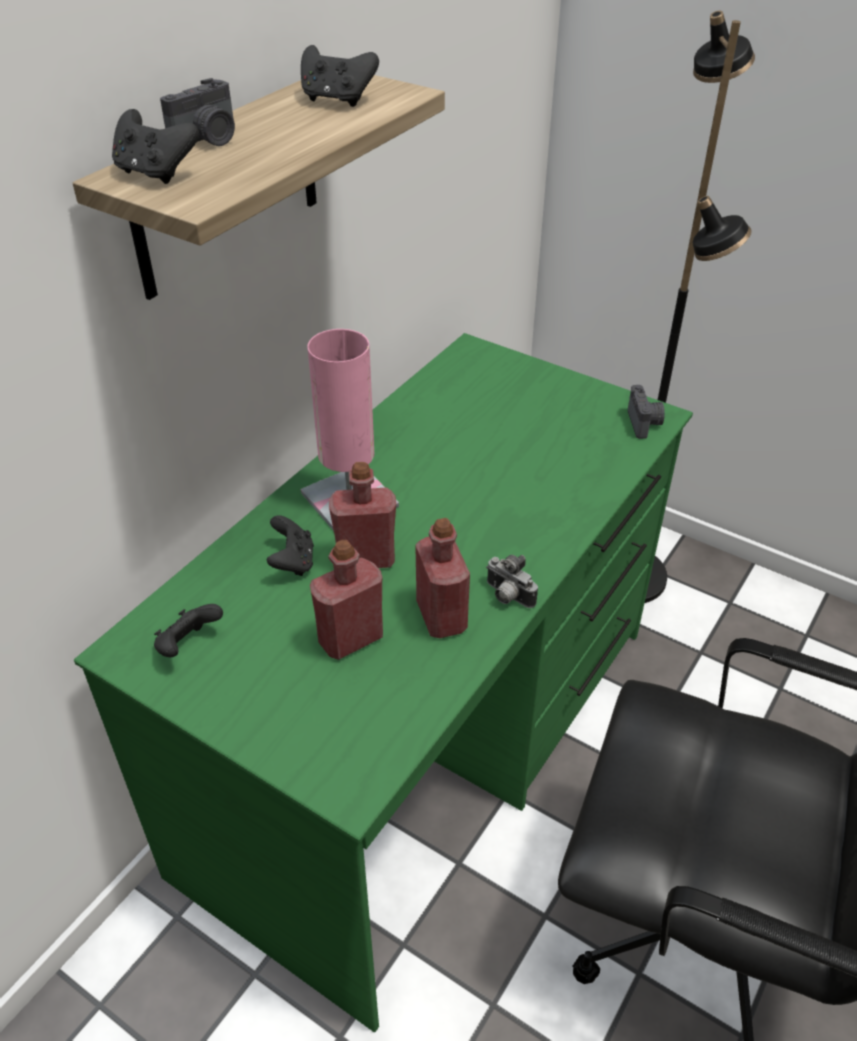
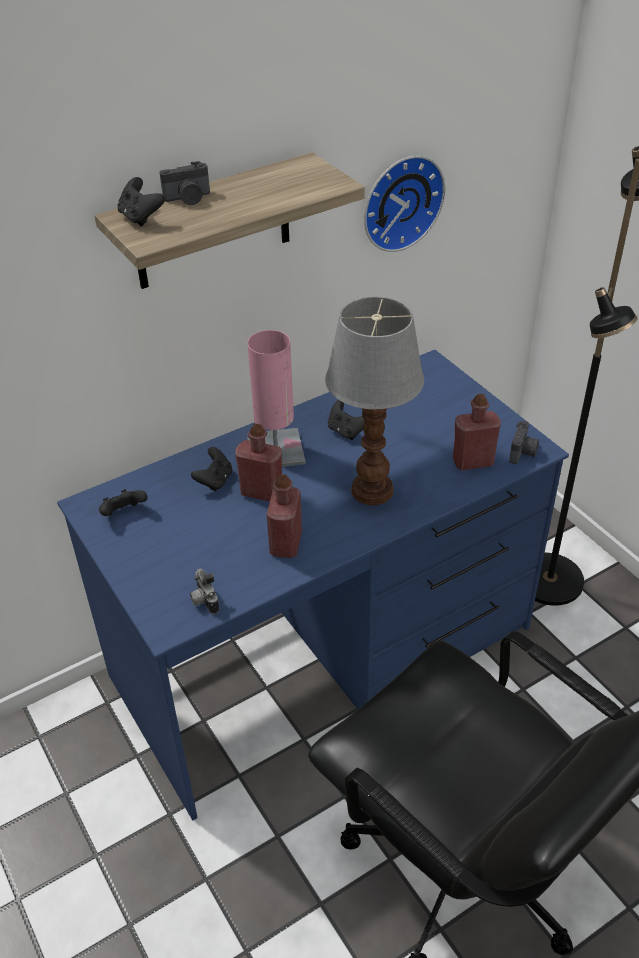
camera: 25 degrees right, 0 degrees up
green desk [74,333,693,1032] -> blue desk [57,350,569,820]
black game controller [301,45,379,107] -> black game controller moved to [328,400,365,440]
red bottle [310,540,383,660] -> red bottle moved to [453,394,501,470]
camera [486,555,538,608] -> camera moved to [190,569,219,614]
none -> table lamp [325,297,424,505]
none -> wall clock [364,156,445,252]

